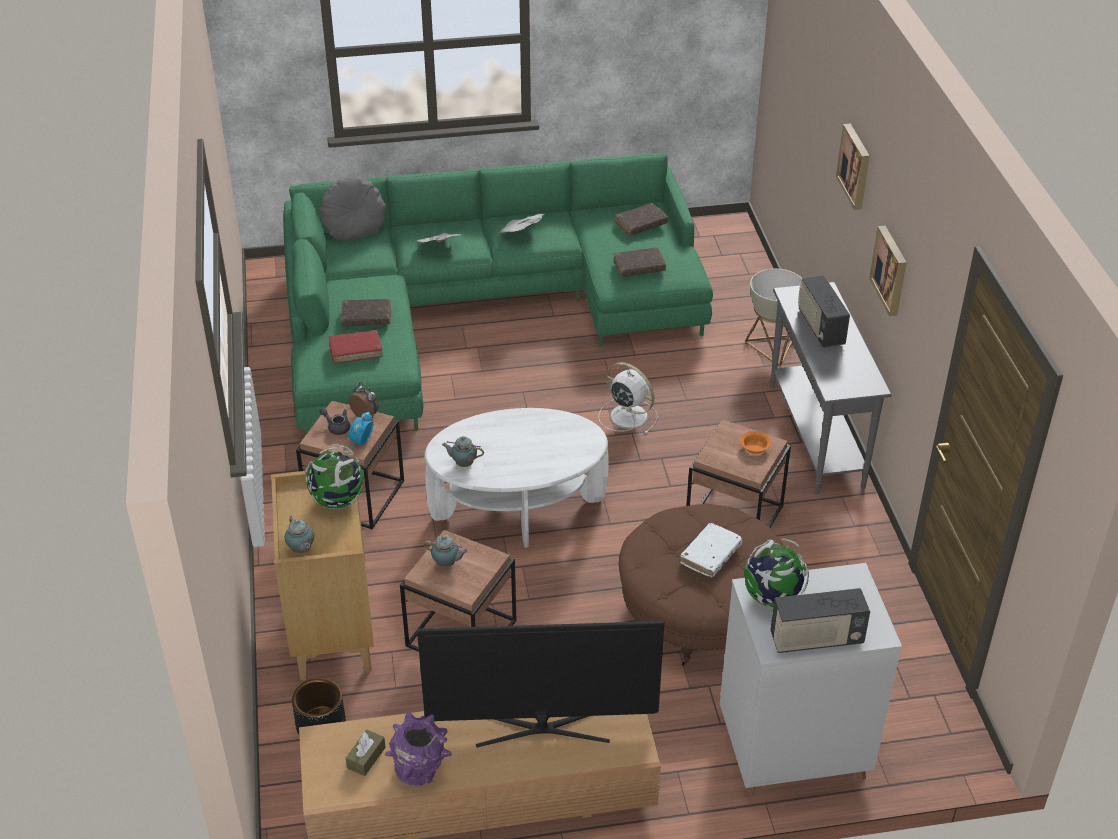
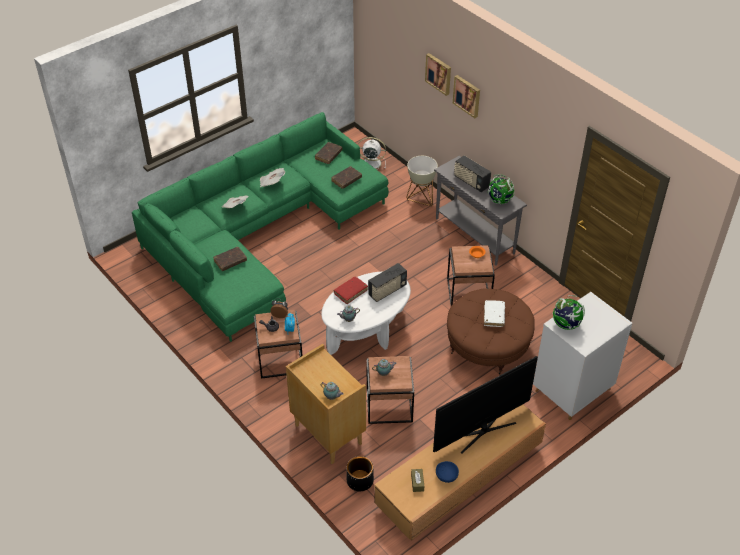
camera: 30 degrees left, 5 degrees up
globe [305,444,364,509] -> globe moved to [487,174,515,204]
grey pillow [320,176,386,241] -> none
red book [329,330,383,364] -> red book moved to [334,277,368,304]
purple vase [385,712,452,786] -> blue bowl [436,461,459,483]
white fan [598,362,658,434] -> white fan moved to [358,137,386,169]
radio [770,588,870,653] -> radio moved to [368,263,407,302]
picture [869,226,907,316] -> picture moved to [425,53,451,96]

